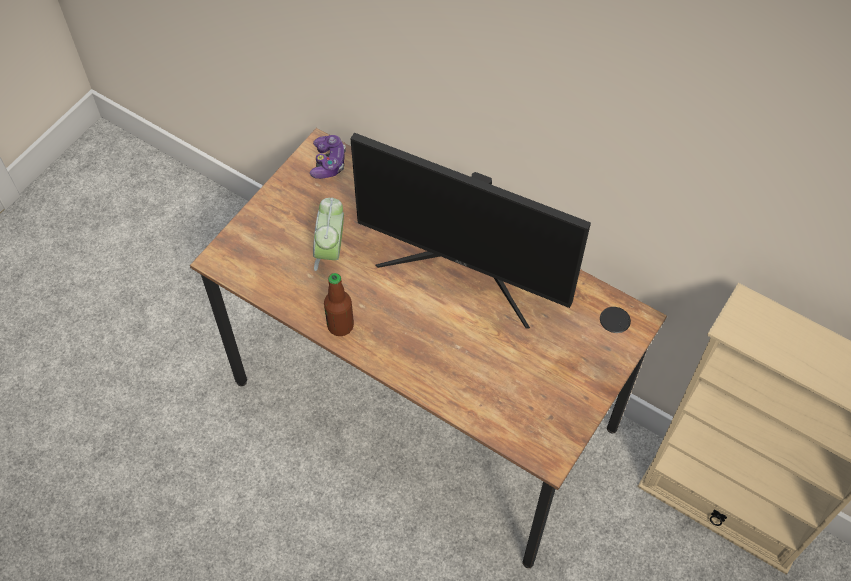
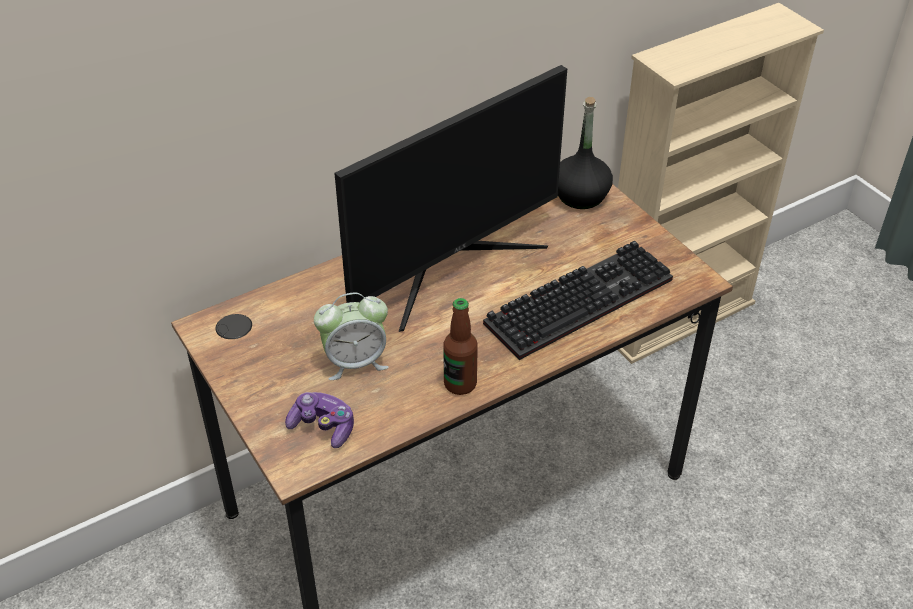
camera: 65 degrees left, 15 degrees down
game controller [310,135,346,179] -> game controller moved to [285,392,354,448]
alarm clock [313,198,344,271] -> alarm clock turned 45 degrees counterclockwise [314,293,389,380]
none -> keyboard [483,241,673,360]
none -> black bottle [558,97,613,209]

